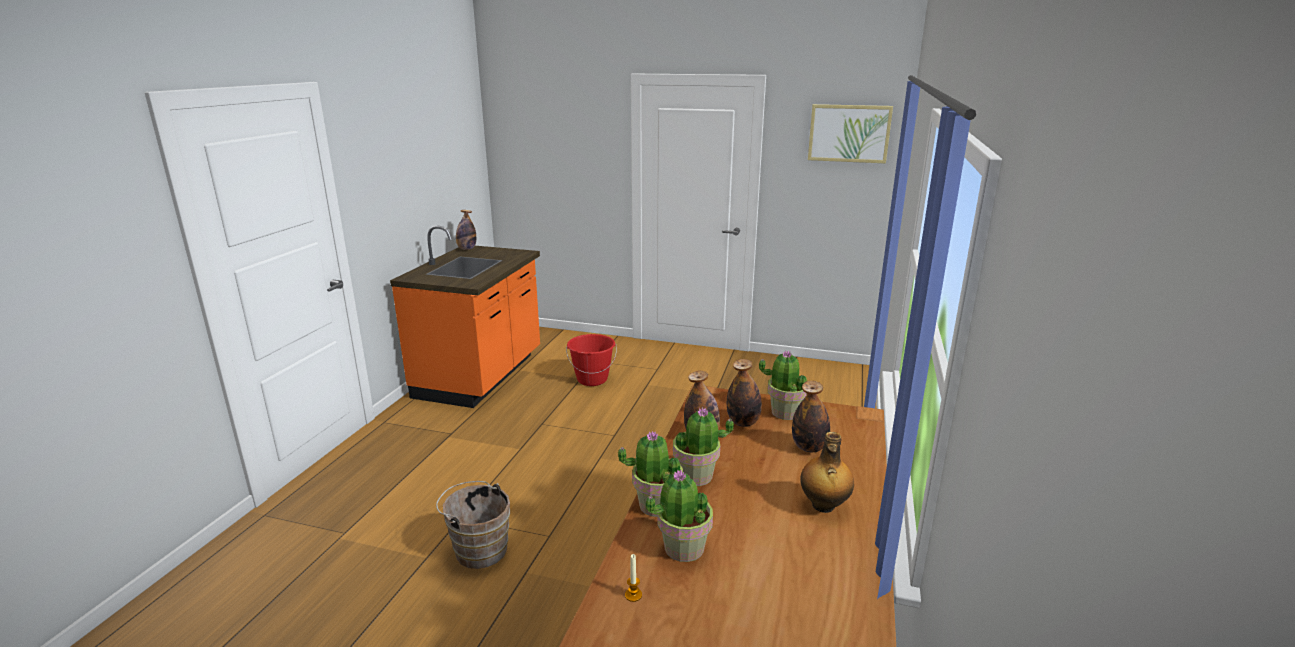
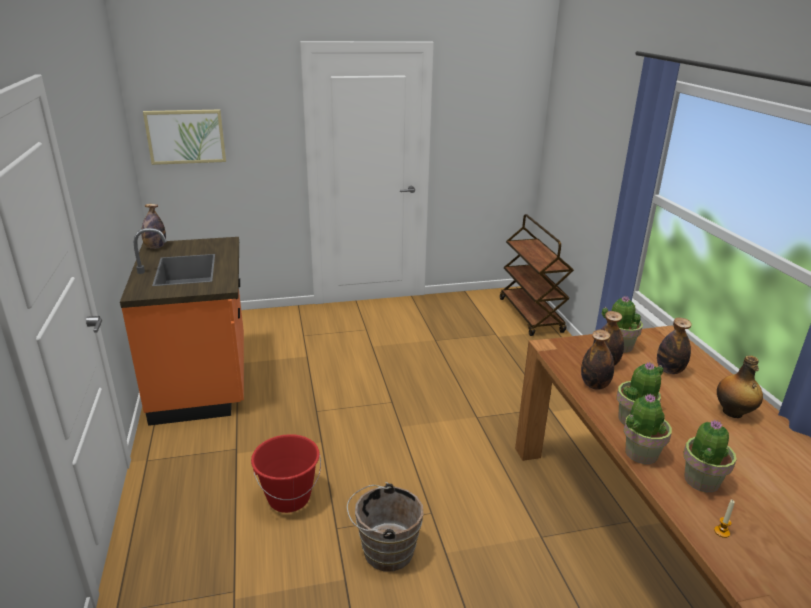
camera: 30 degrees left, 5 degrees up
red bucket [566,334,617,386] -> red bucket moved to [251,434,321,513]
picture [808,104,893,163] -> picture moved to [143,110,226,165]
none -> brown cart [500,214,574,336]

